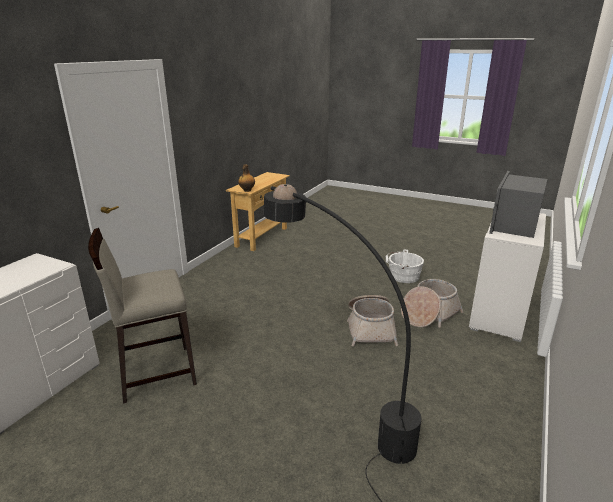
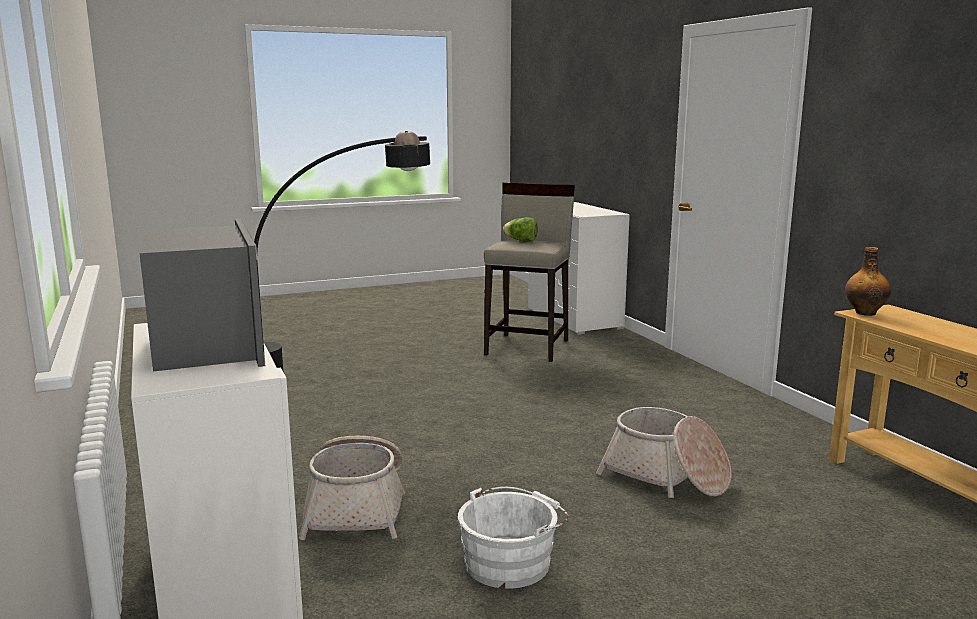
camera: 130 degrees right, 10 degrees down
basket [347,295,398,347] -> basket moved to [596,407,731,498]
none -> lettuce [503,217,538,242]

